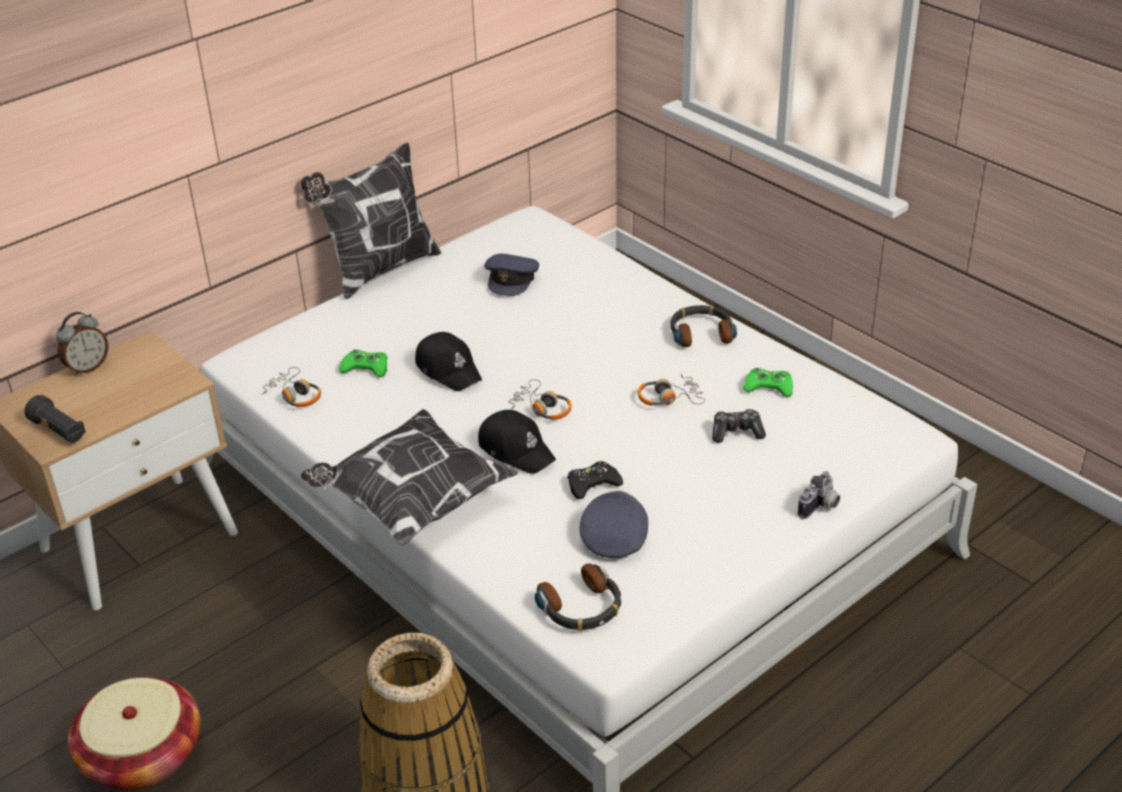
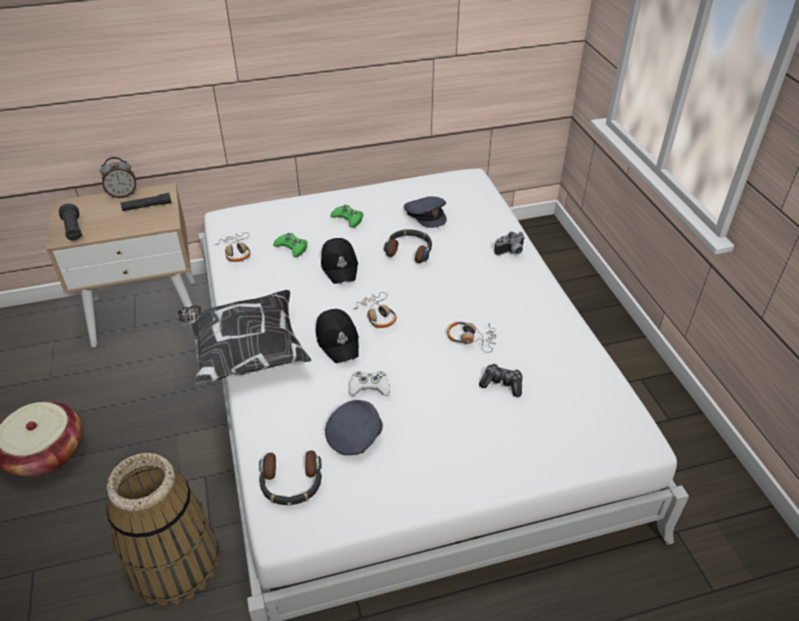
camera: 25 degrees right, 5 degrees up
pillow [300,142,441,299] -> none
grey cap [484,254,539,296] -> grey cap turned 75 degrees counterclockwise [404,197,447,228]
black game controller [568,461,623,499] -> white game controller [349,371,390,396]
headphones [671,305,737,347] -> headphones moved to [384,229,432,263]
green game controller [743,368,793,397] -> green game controller moved to [330,205,363,227]
camera [798,471,840,519] -> camera moved to [494,232,525,255]
none -> black flashlight [121,193,172,211]

